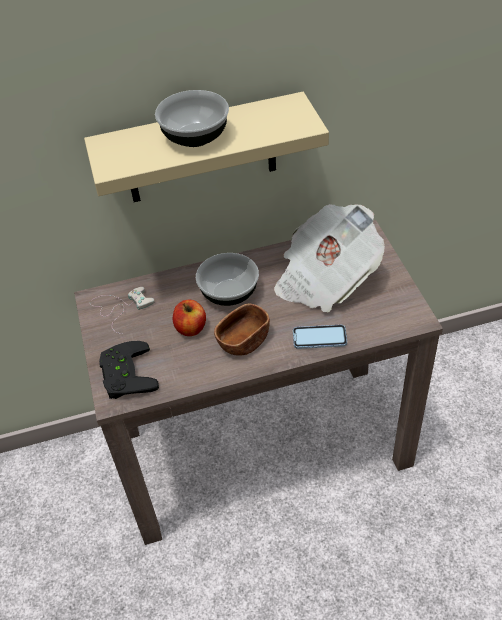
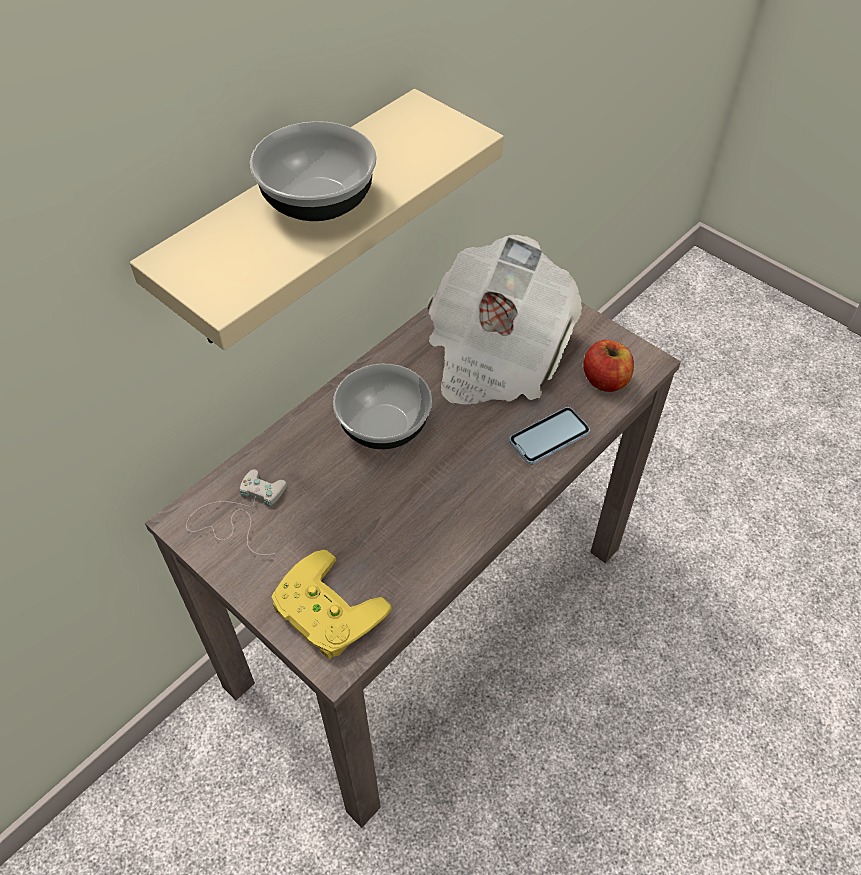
camera: 35 degrees left, 5 degrees up
black game controller [99,341,159,399] -> yellow game controller [271,550,392,659]
apple [173,300,206,336] -> apple moved to [584,340,634,392]
brown bowl [214,304,270,356] -> none

